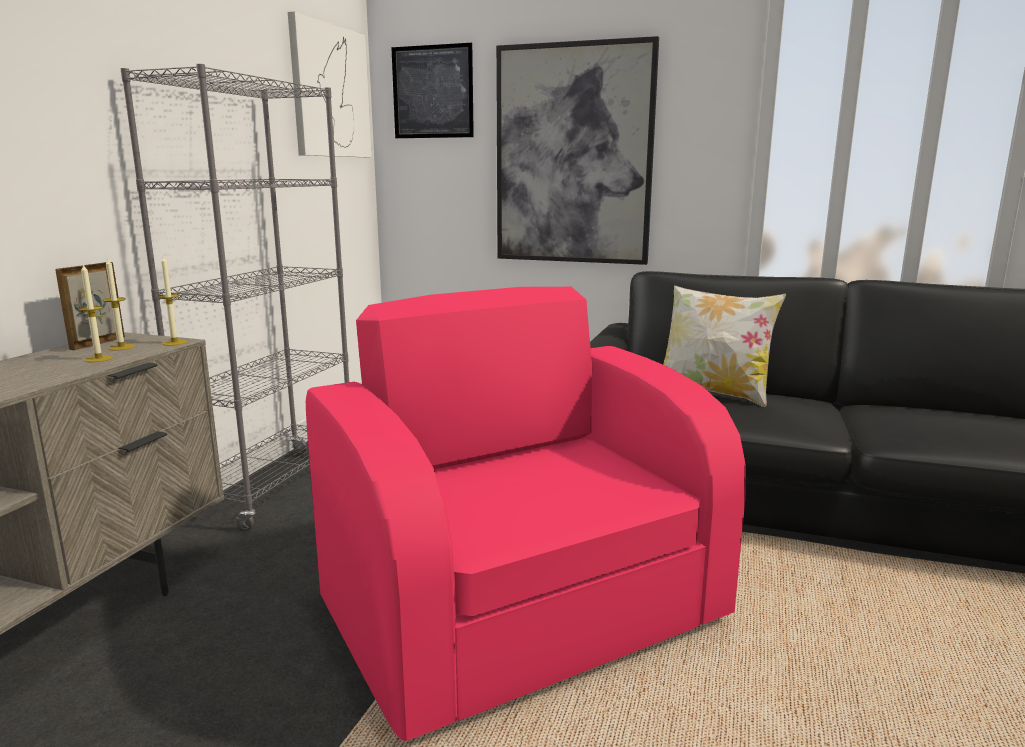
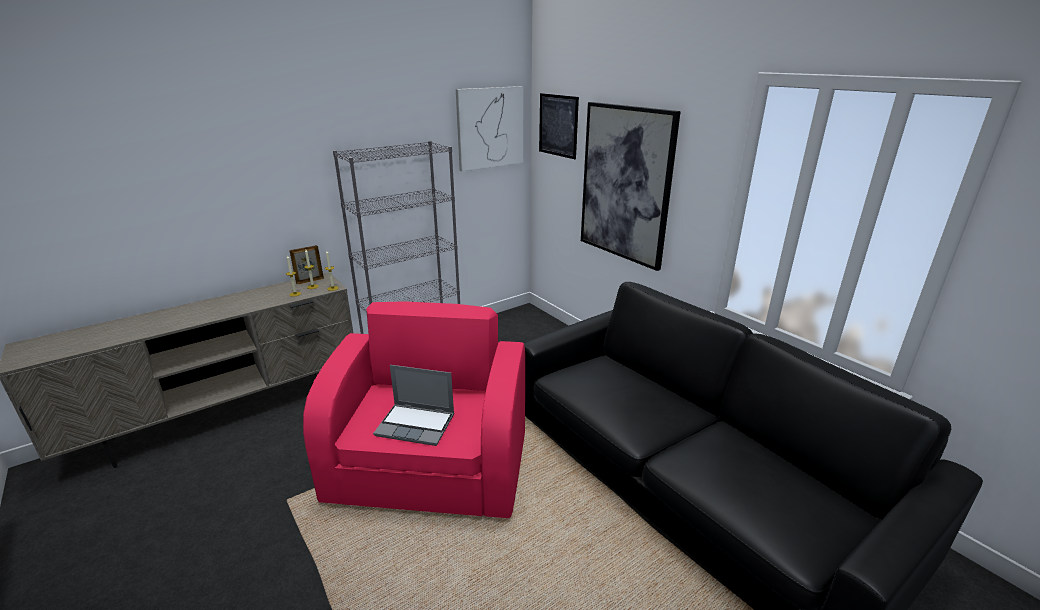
camera: 35 degrees right, 10 degrees up
pillow [663,285,786,407] -> none
none -> laptop [373,365,454,446]

